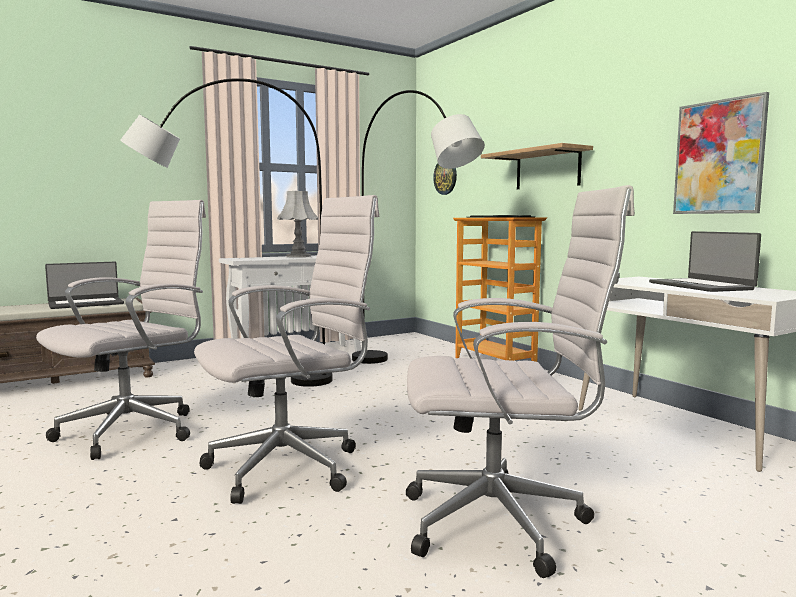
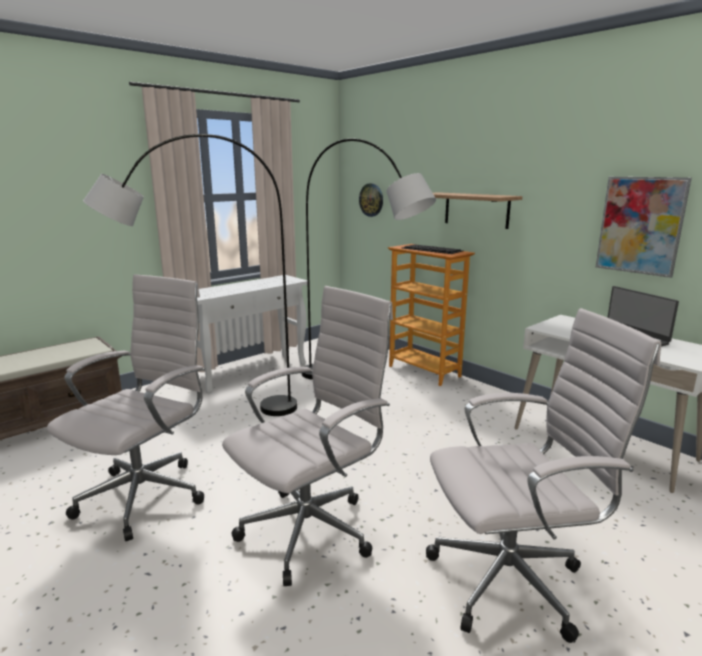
camera: 10 degrees left, 10 degrees up
laptop [45,262,124,309] -> none
grey table lamp [277,191,318,257] -> none

